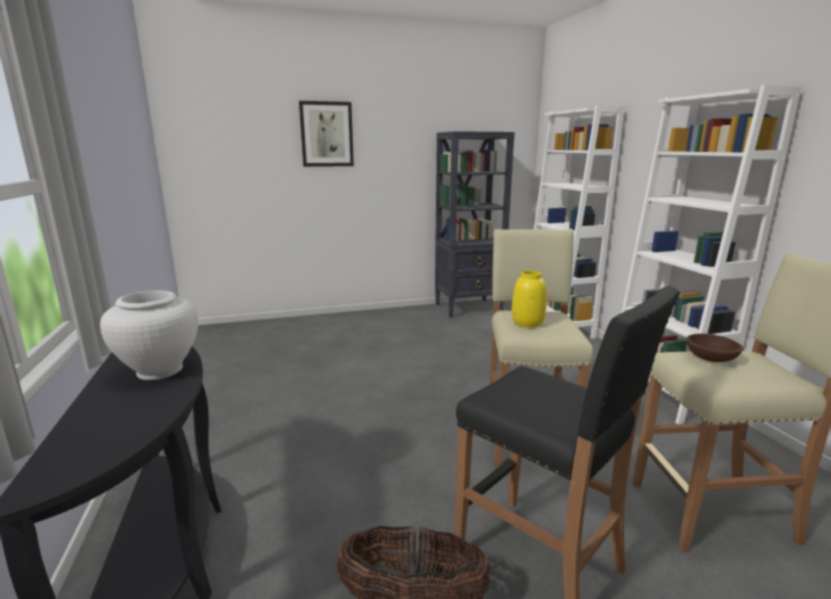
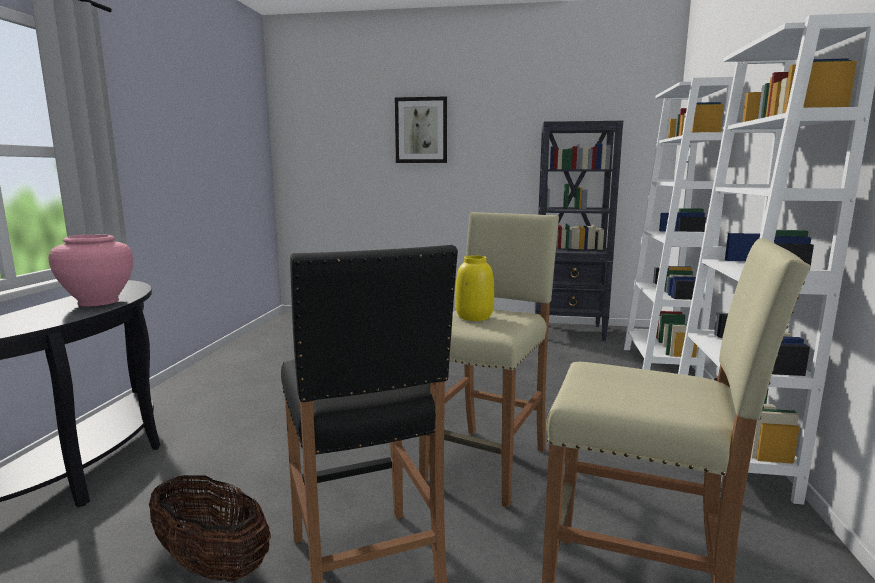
camera: 25 degrees right, 5 degrees down
white vase [100,290,198,380] -> pink vase [48,235,133,307]
brown bowl [686,334,743,362] -> none

